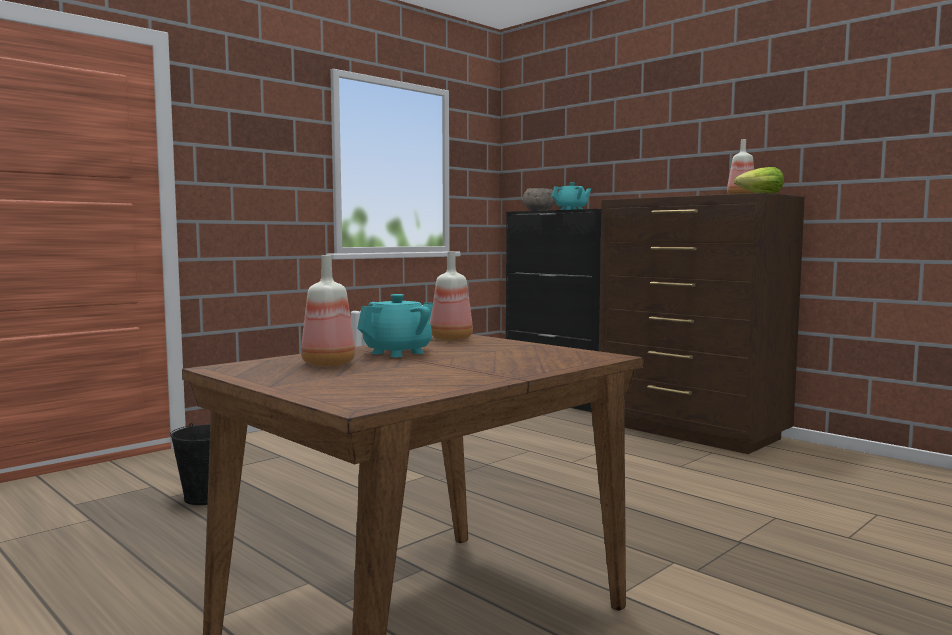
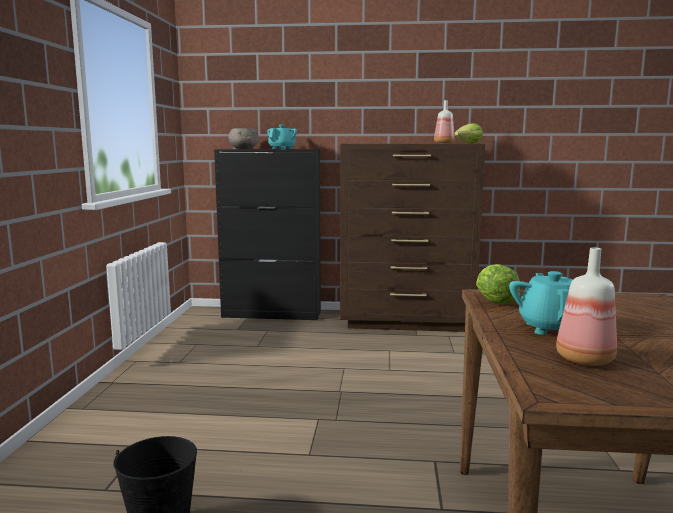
camera: 40 degrees left, 5 degrees up
bottle [430,251,473,341] -> lettuce [476,264,520,304]

